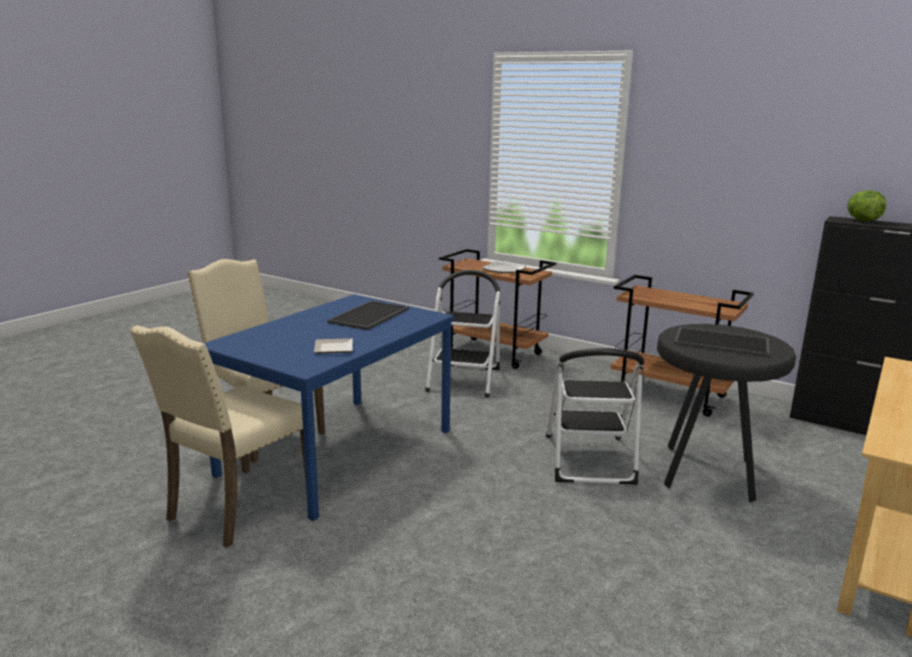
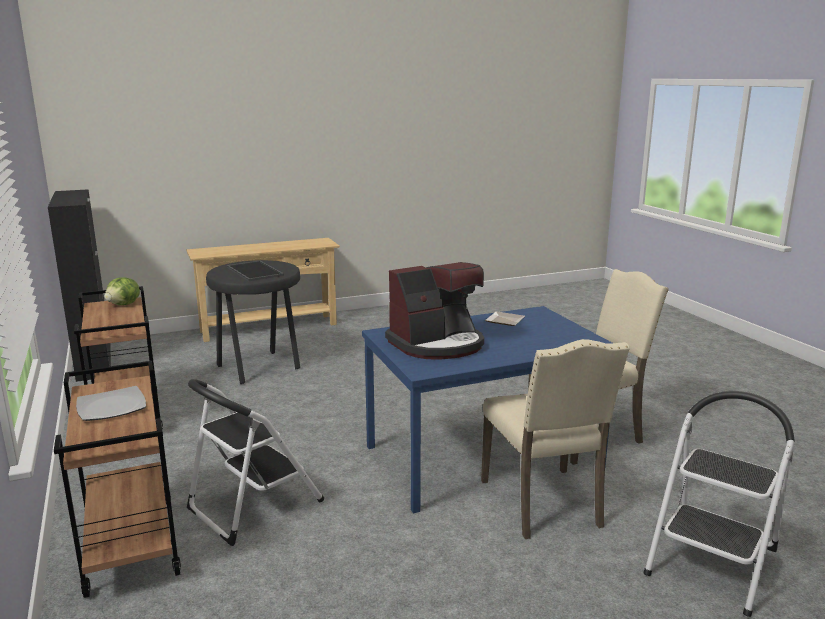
camera: 145 degrees left, 0 degrees up
tray [327,301,409,330] -> coffee machine [385,262,484,359]
step ladder [546,348,644,485] -> step ladder moved to [644,391,795,617]
lettuce [848,190,886,221] -> lettuce moved to [105,277,140,305]

